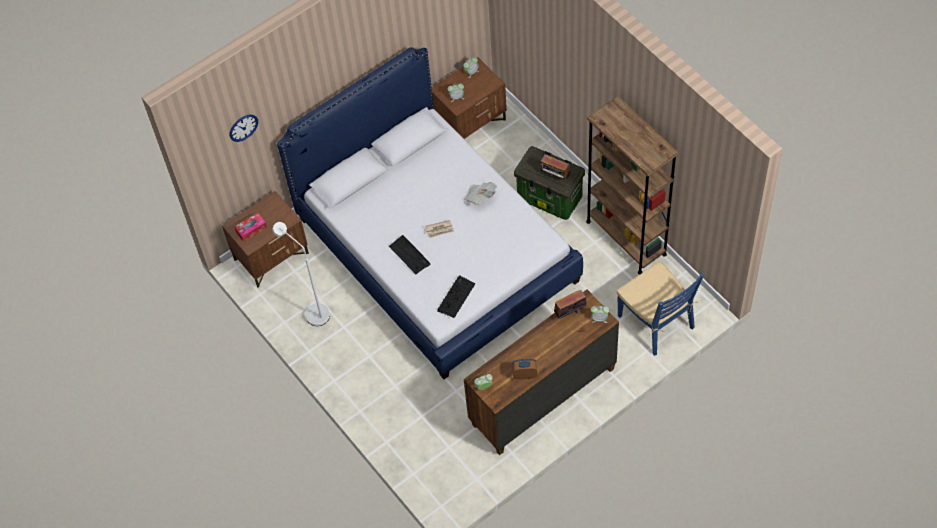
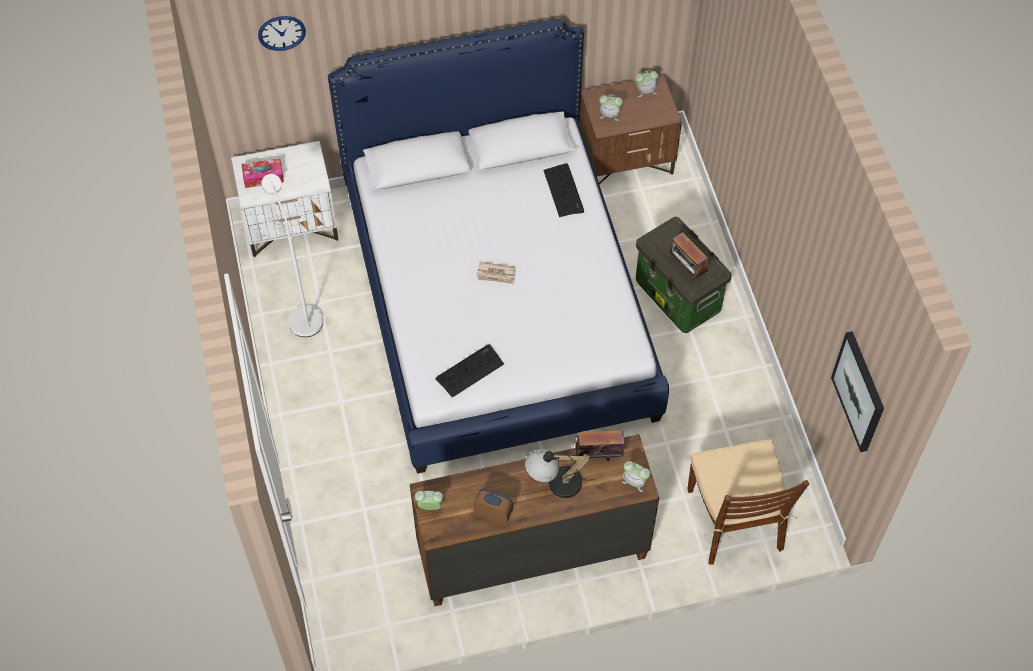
camera: 20 degrees right, 0 degrees up
brown nightstand [222,191,309,288] -> white nightstand [231,141,338,258]
keyboard [389,235,431,274] -> keyboard moved to [544,163,584,217]
newspaper [464,182,497,205] -> none
brown bookcase [586,96,679,275] -> none
blue chair [617,261,704,356] -> brown chair [687,439,809,565]
none -> table lamp [525,449,595,498]
none -> picture [831,331,884,452]

